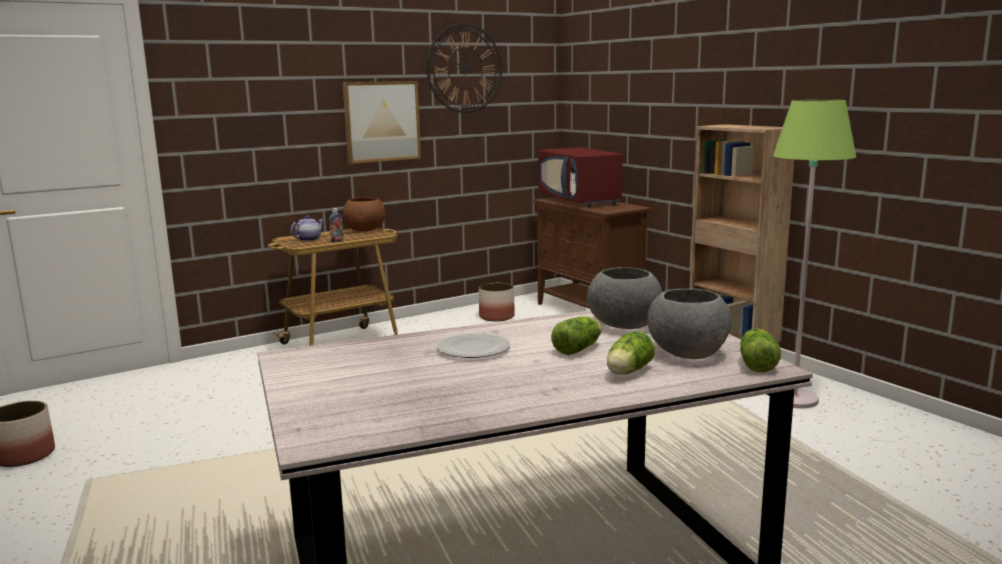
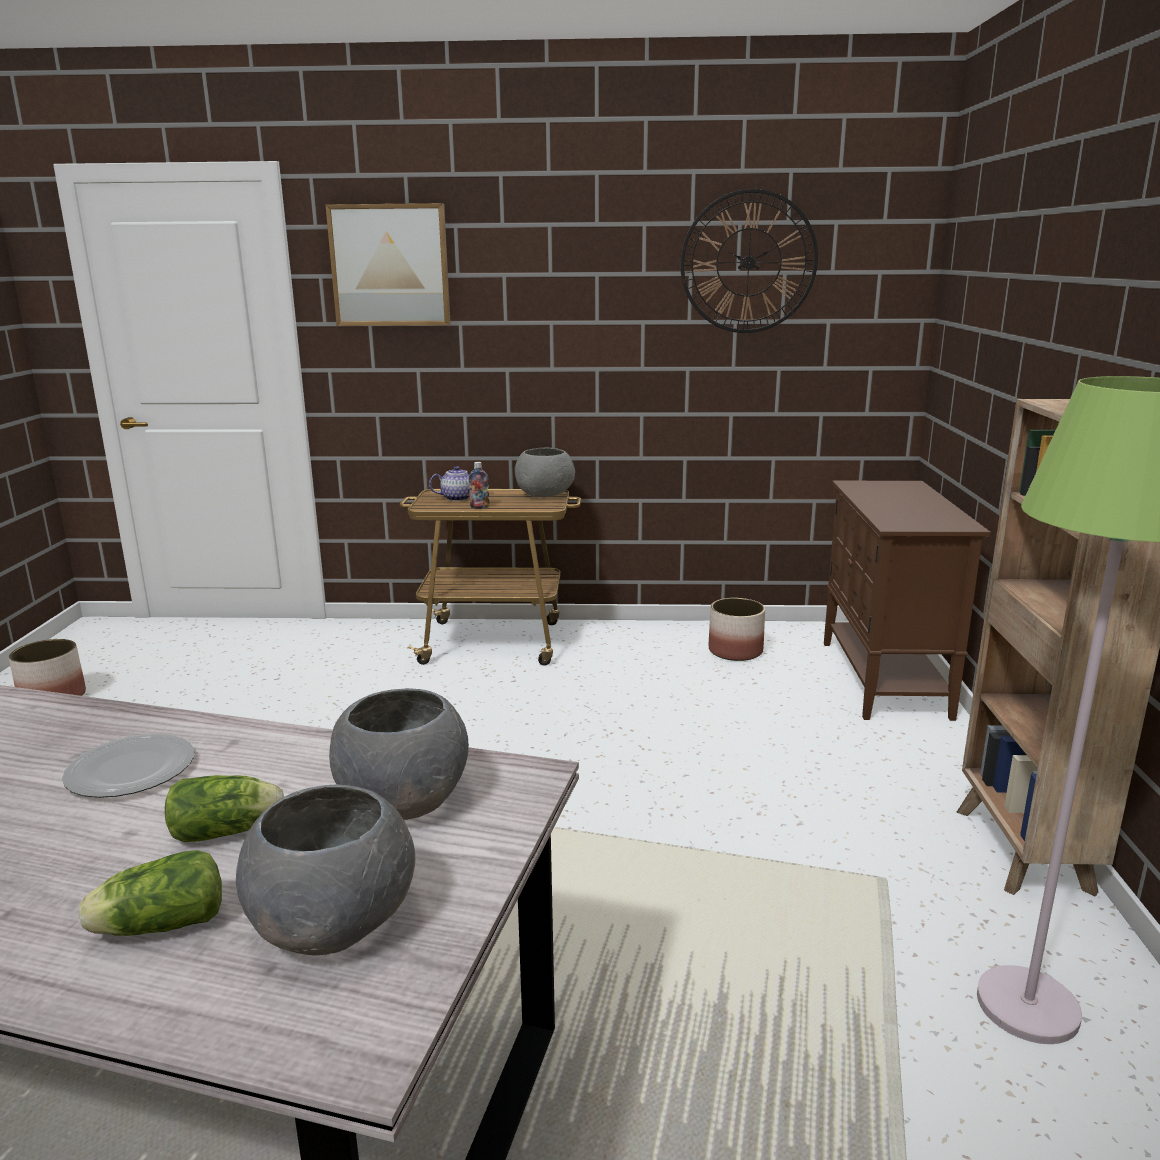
camera: 35 degrees right, 5 degrees up
picture [343,81,421,164] -> picture moved to [326,203,451,326]
brown bowl [343,197,386,232] -> grey bowl [515,447,575,497]
red microwave [538,147,623,207] -> none
lettuce [740,329,781,372] -> none

